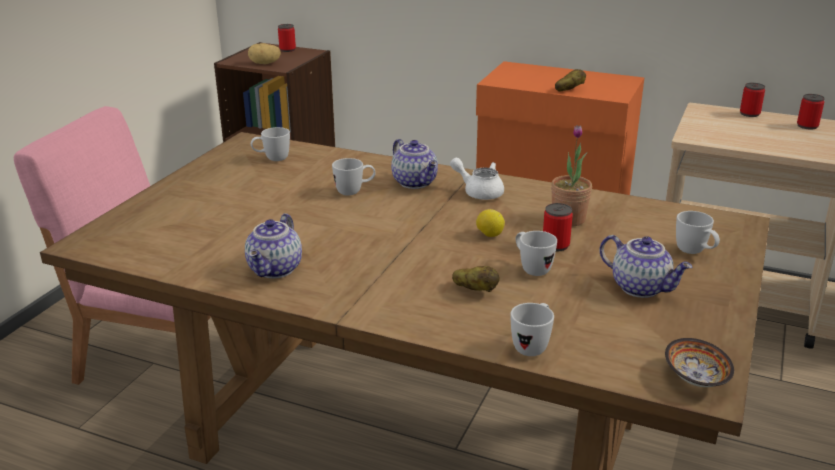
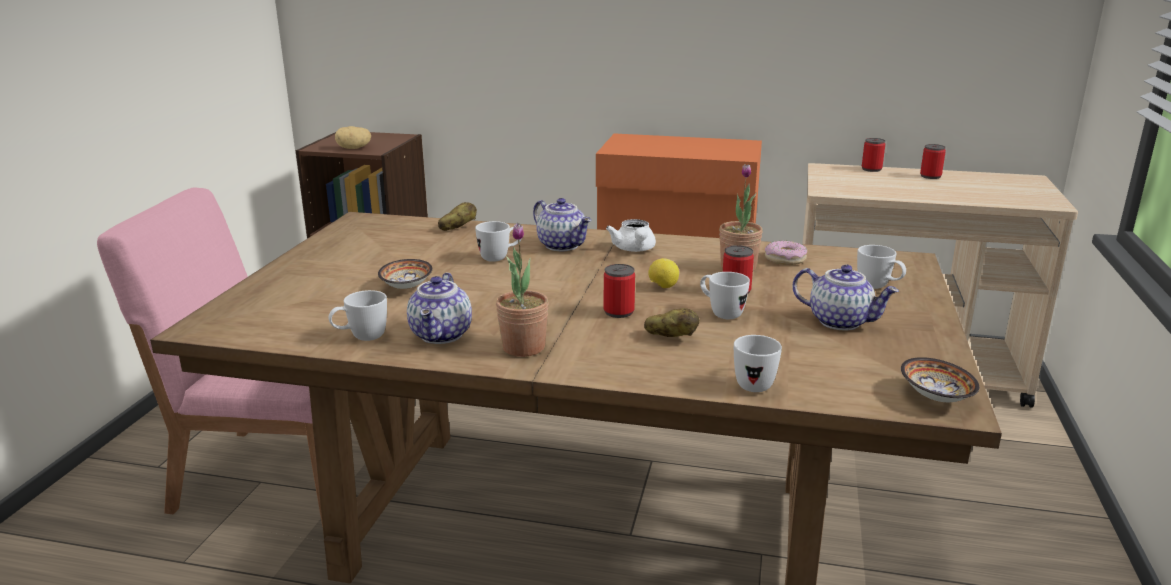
camera: 10 degrees left, 5 degrees down
white mug [251,127,290,161] -> white mug moved to [328,290,387,341]
can [278,24,296,52] -> can moved to [604,264,635,318]
white teapot [450,158,504,200] -> white teapot turned 120 degrees counterclockwise [606,219,656,252]
potato [555,69,586,91] -> potato moved to [438,202,477,231]
none -> bowl [378,259,432,289]
none -> potted plant [496,223,549,357]
none -> donut [765,240,807,265]

